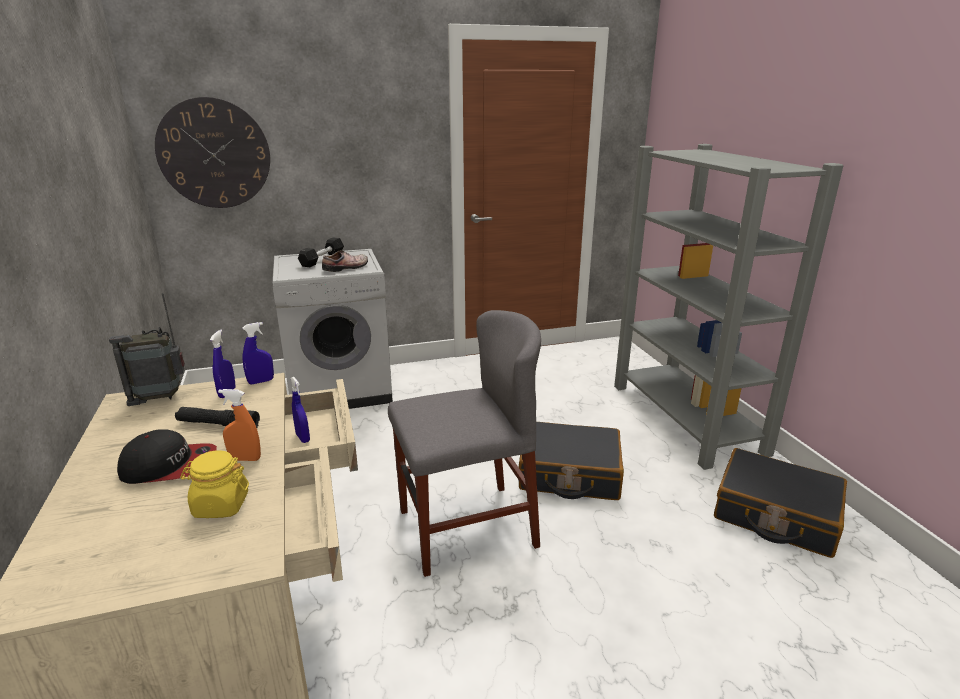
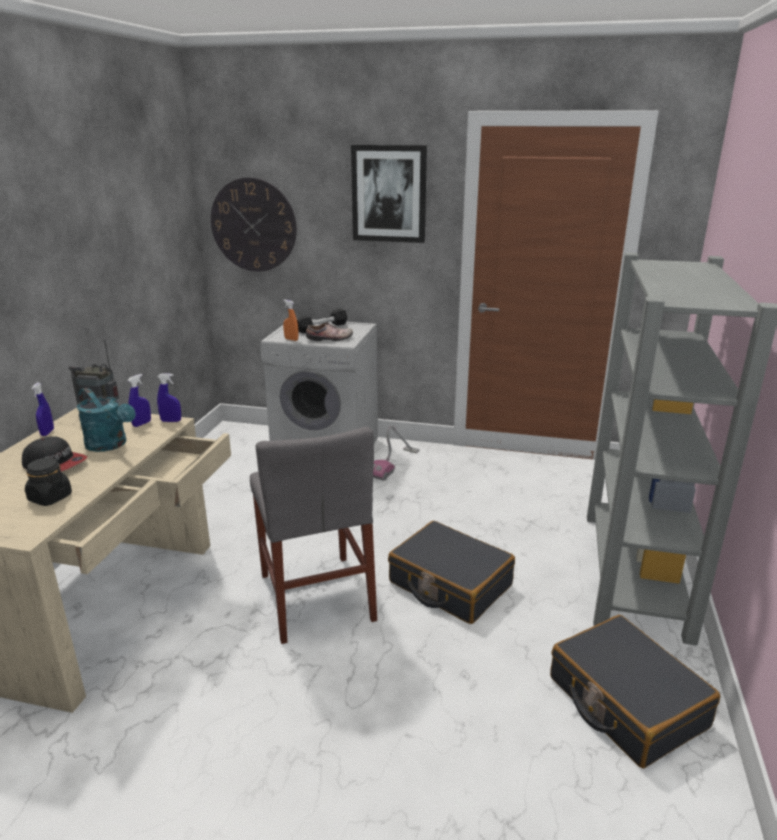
camera: 30 degrees right, 0 degrees up
black flashlight [175,407,260,428] -> turquoise watering can [77,388,136,452]
yellow jar [180,450,249,518] -> black jar [25,458,72,506]
orange spray bottle [218,389,261,461] -> orange spray bottle moved to [283,300,298,341]
blue spray bottle [290,377,310,443] -> blue spray bottle moved to [32,383,54,436]
grey chair [388,310,541,577] -> grey chair turned 60 degrees clockwise [250,427,377,644]
none -> picture [351,145,427,243]
none -> vacuum cleaner [373,425,420,481]

